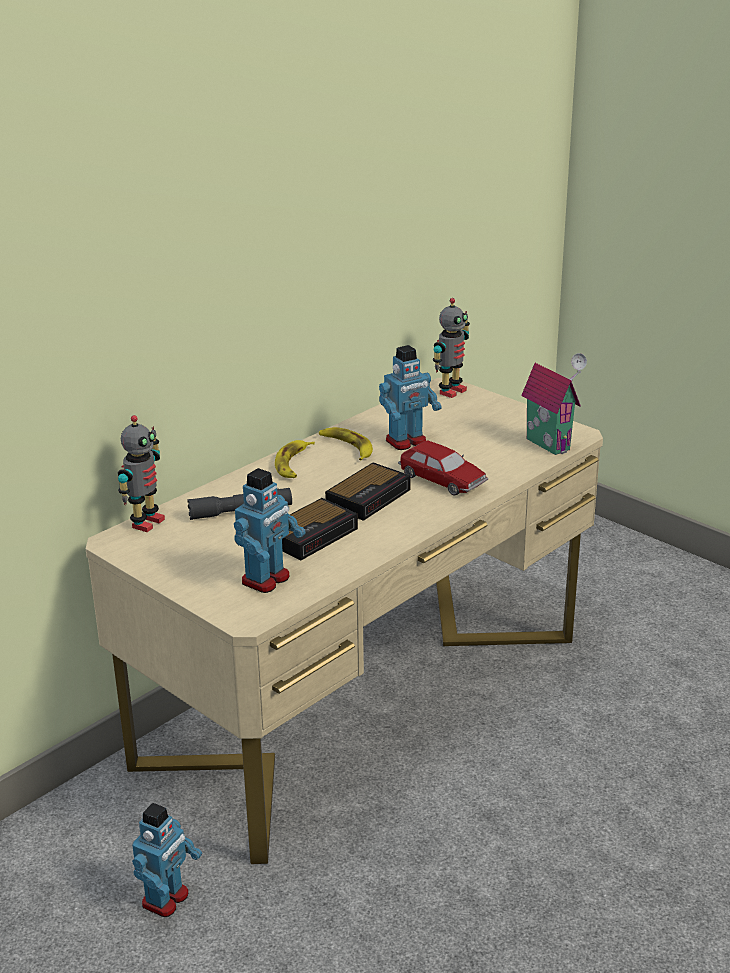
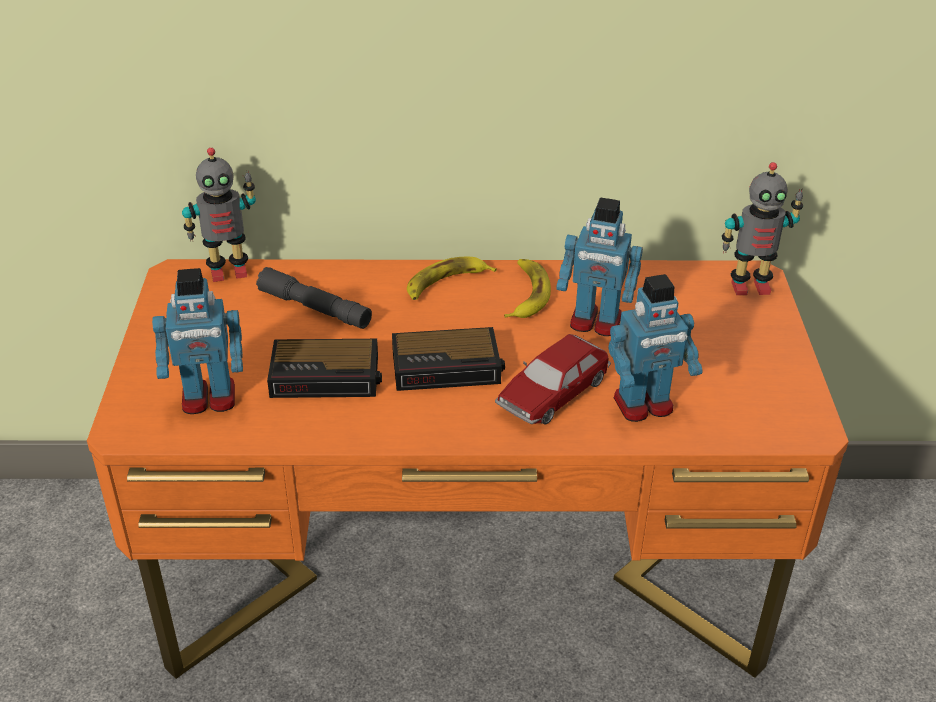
camera: 45 degrees right, 10 degrees up
beige desk [86,378,603,864] -> orange desk [87,259,849,679]
toy robot [132,803,202,917] -> toy robot moved to [608,274,703,422]
toy car [398,440,488,495] -> toy car turned 45 degrees clockwise [495,334,611,424]
toy house [521,353,587,455] -> none

